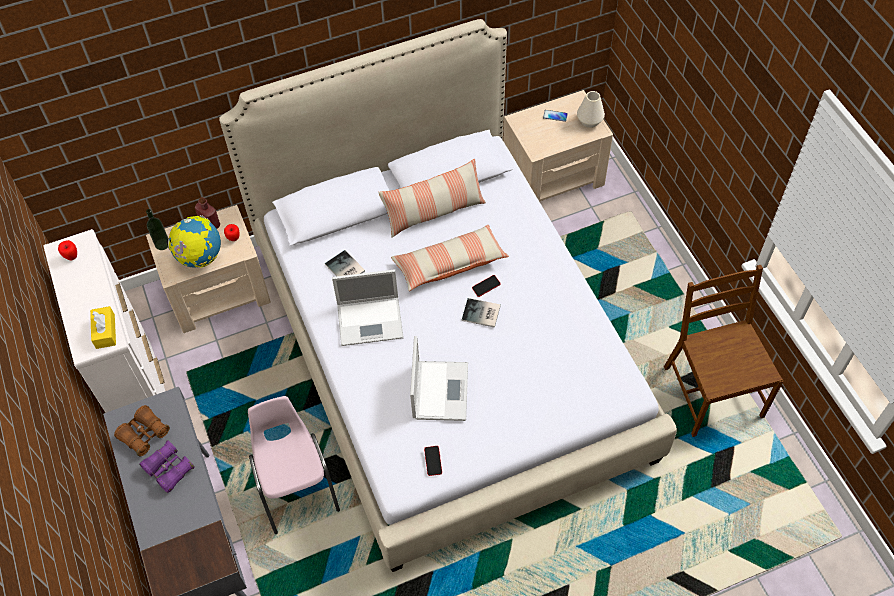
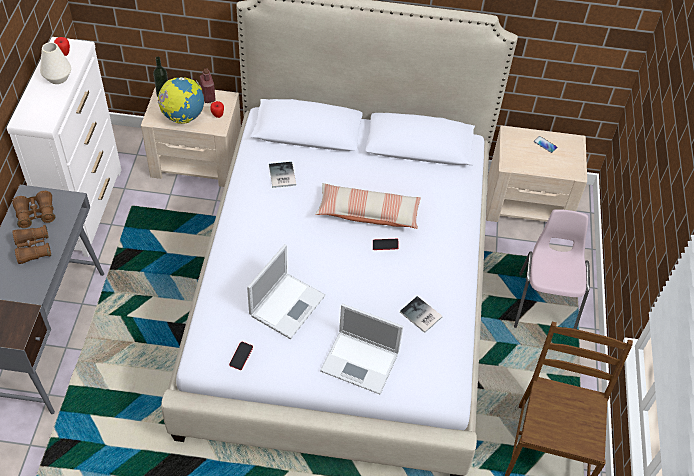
camera: 25 degrees right, 5 degrees down
yellow tissue box [90,306,116,349] -> none
purple binoculars [139,440,195,493] -> brown binoculars [13,225,51,264]
pink chair [248,396,340,534] -> pink chair moved to [514,209,590,329]
laptop [332,269,404,346] -> laptop moved to [320,303,403,394]
pillow [378,159,486,238] -> none
book [462,298,501,328] -> book moved to [400,296,443,333]
white vase [577,91,605,128] -> white vase moved to [40,42,71,84]

